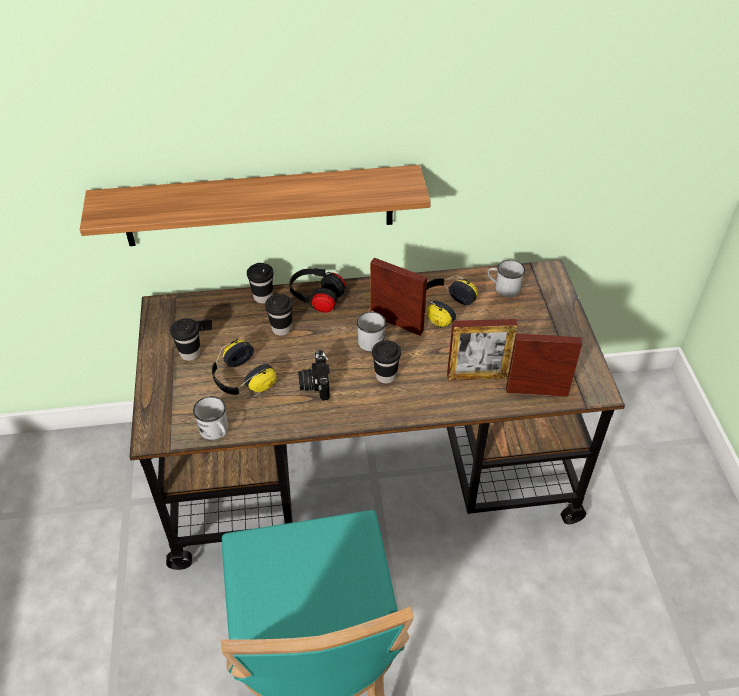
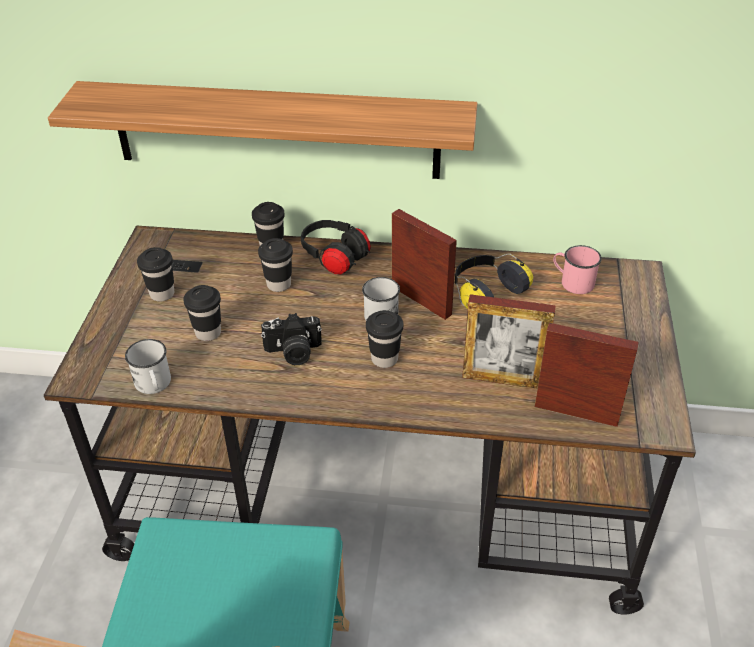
camera: 15 degrees right, 5 degrees down
headphones [212,339,277,397] -> black cup [183,285,221,341]
camera [298,350,330,401] -> camera turned 105 degrees counterclockwise [261,313,322,365]
white mug [487,260,525,297] -> pink mug [553,245,602,294]

